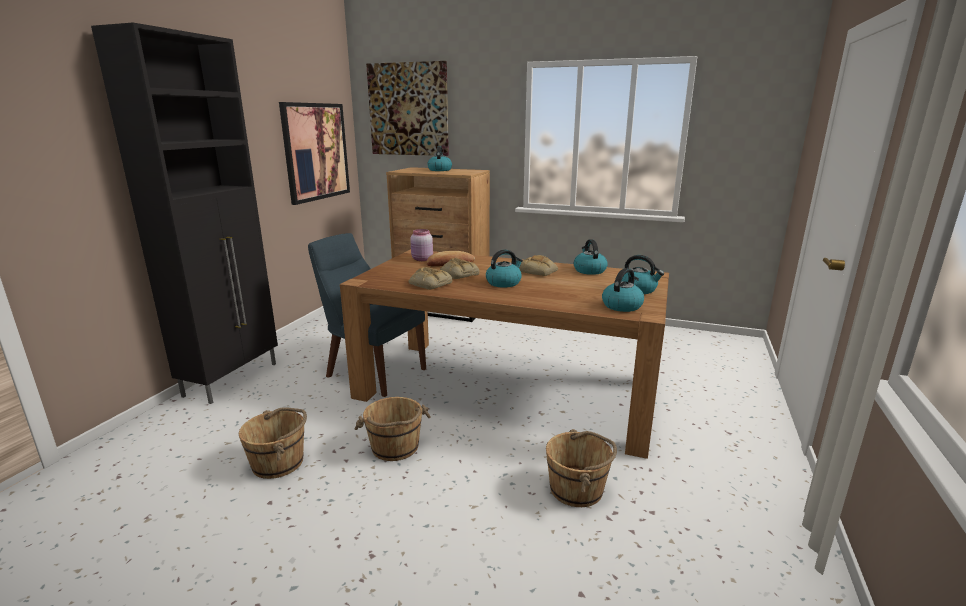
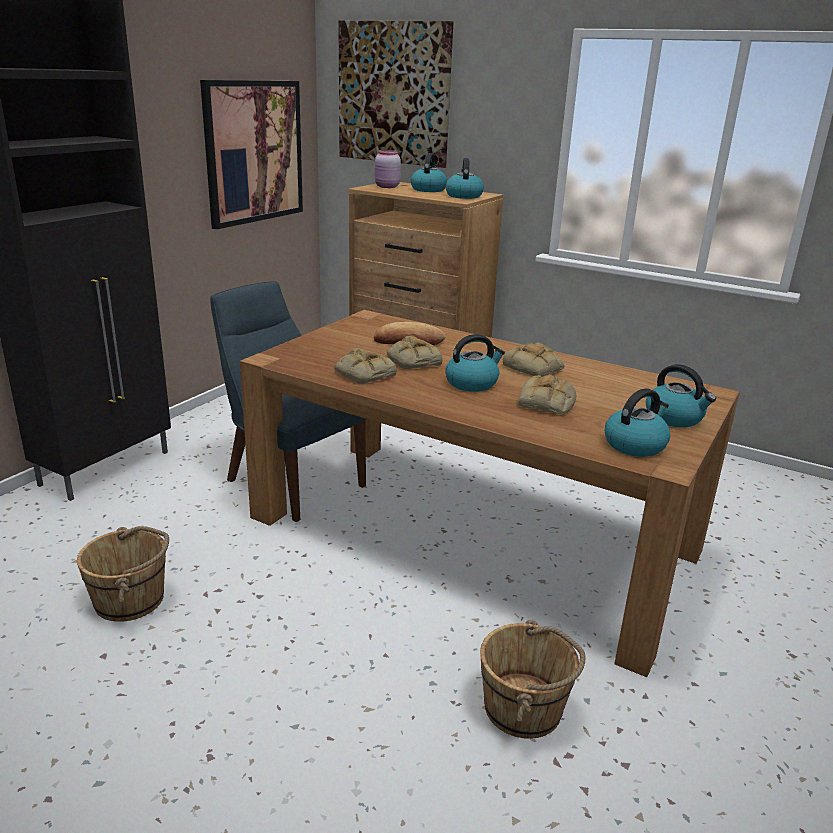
camera: 10 degrees right, 5 degrees up
brown bucket [355,397,431,461] -> none
pink jar [410,229,433,261] -> pink jar moved to [375,150,401,188]
kettle [574,239,607,275] -> kettle moved to [446,158,484,199]
none -> bread [518,375,576,414]

